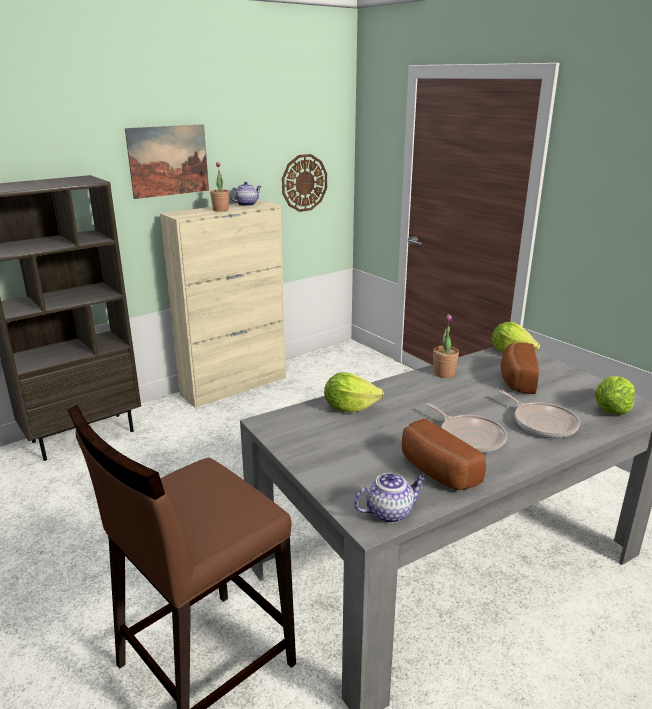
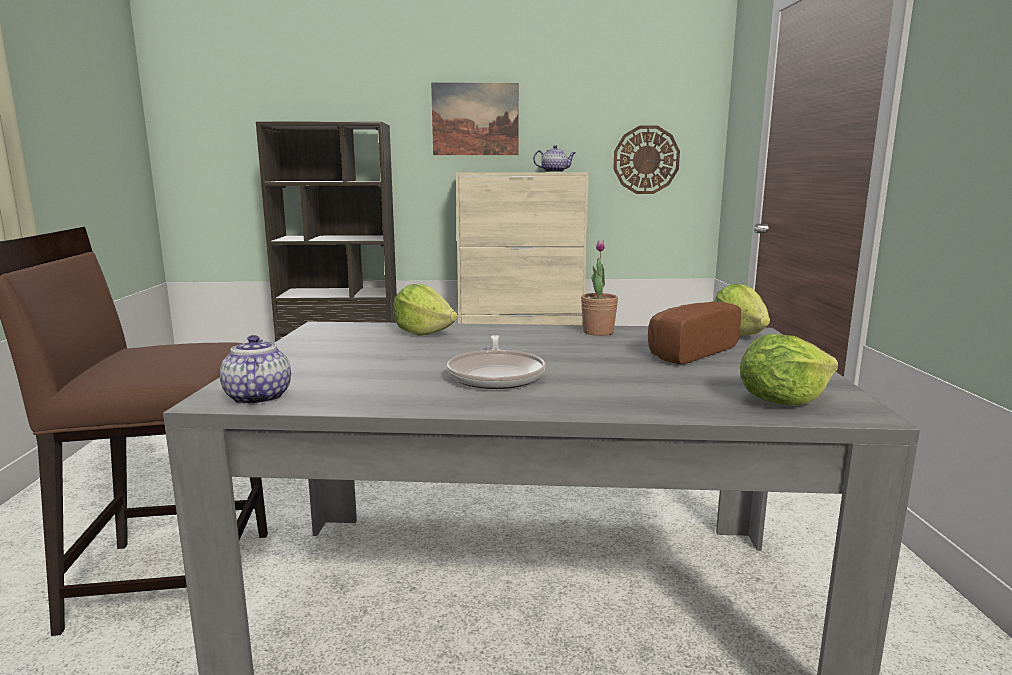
camera: 35 degrees right, 10 degrees down
potted plant [210,161,229,212] -> none
teapot [354,473,426,523] -> teapot turned 120 degrees counterclockwise [220,335,291,405]
bread [402,419,486,490] -> none
frying pan [499,390,580,438] -> none

